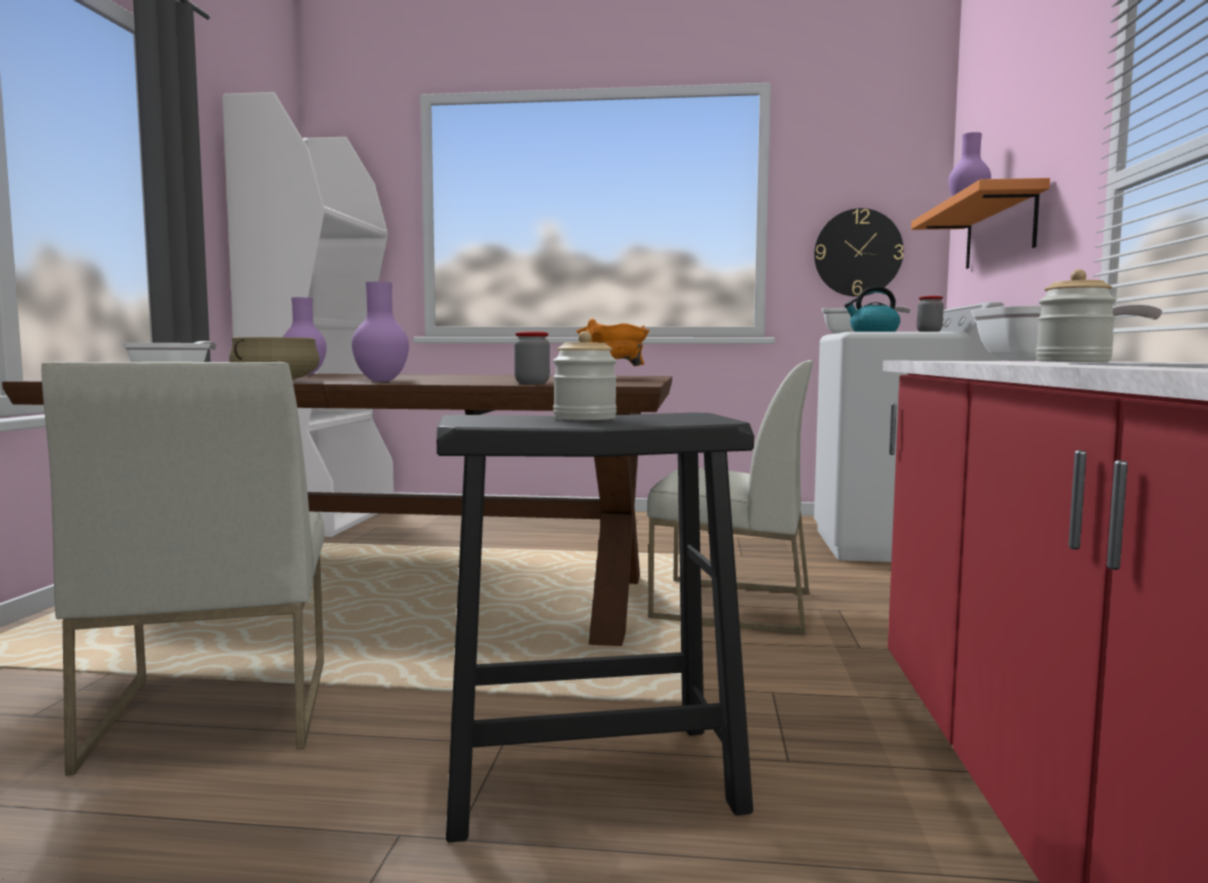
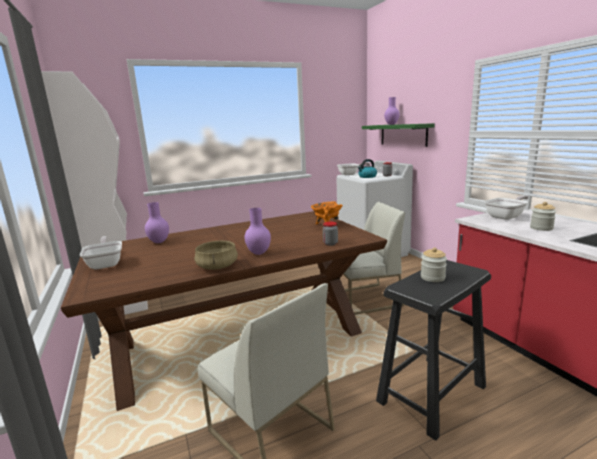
camera: 30 degrees left, 10 degrees up
wall clock [814,208,904,297] -> none
orange shelf [911,178,1050,269] -> green shelf [362,123,435,147]

